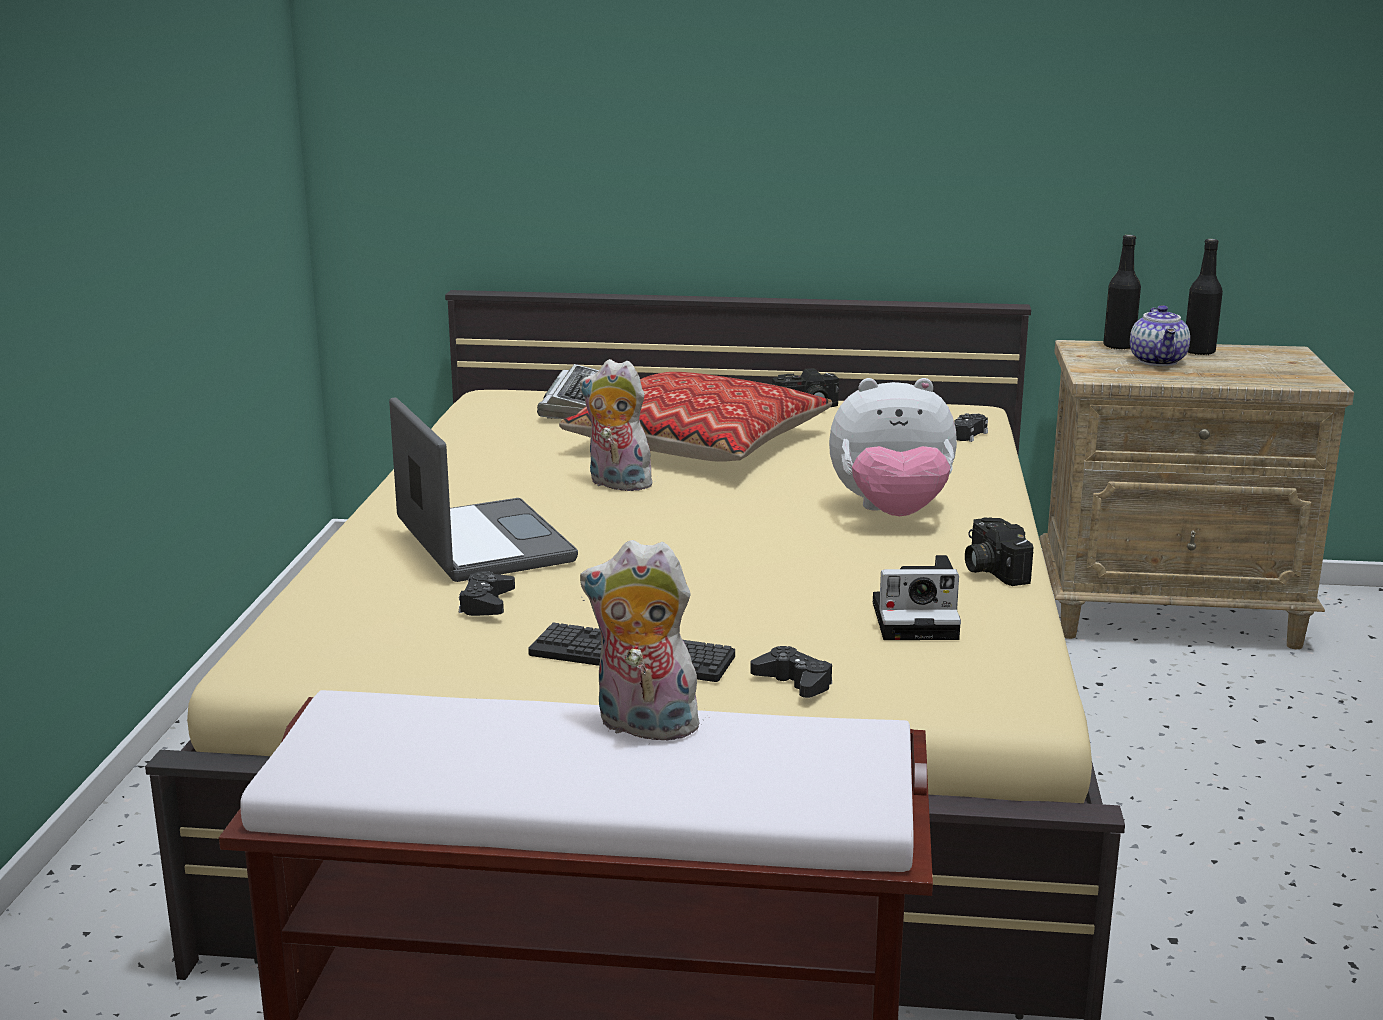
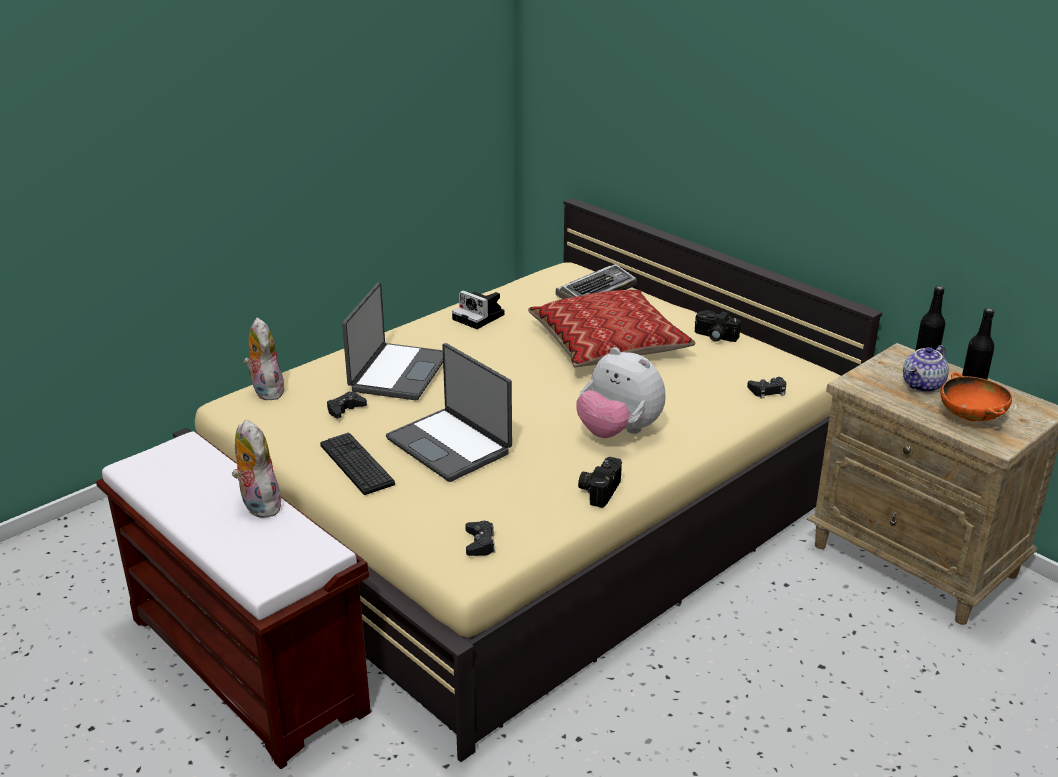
camera: 40 degrees right, 10 degrees up
plush toy [580,359,660,491] -> plush toy moved to [243,318,285,400]
black game controller [750,646,832,698] -> black game controller moved to [465,521,495,556]
camera [873,555,961,640] -> camera moved to [452,290,504,329]
none -> laptop [386,343,512,482]
none -> orange bowl [941,373,1012,421]

